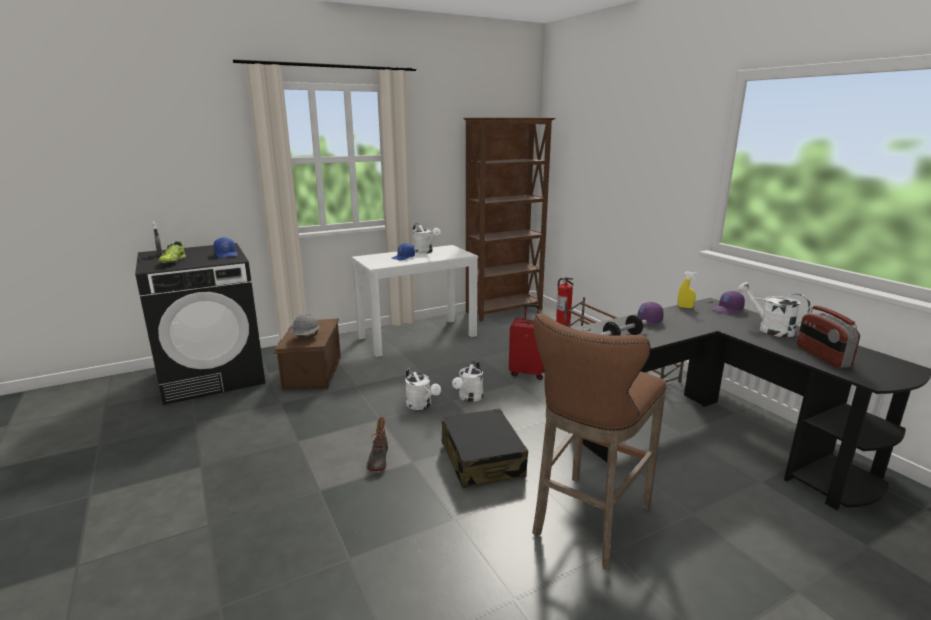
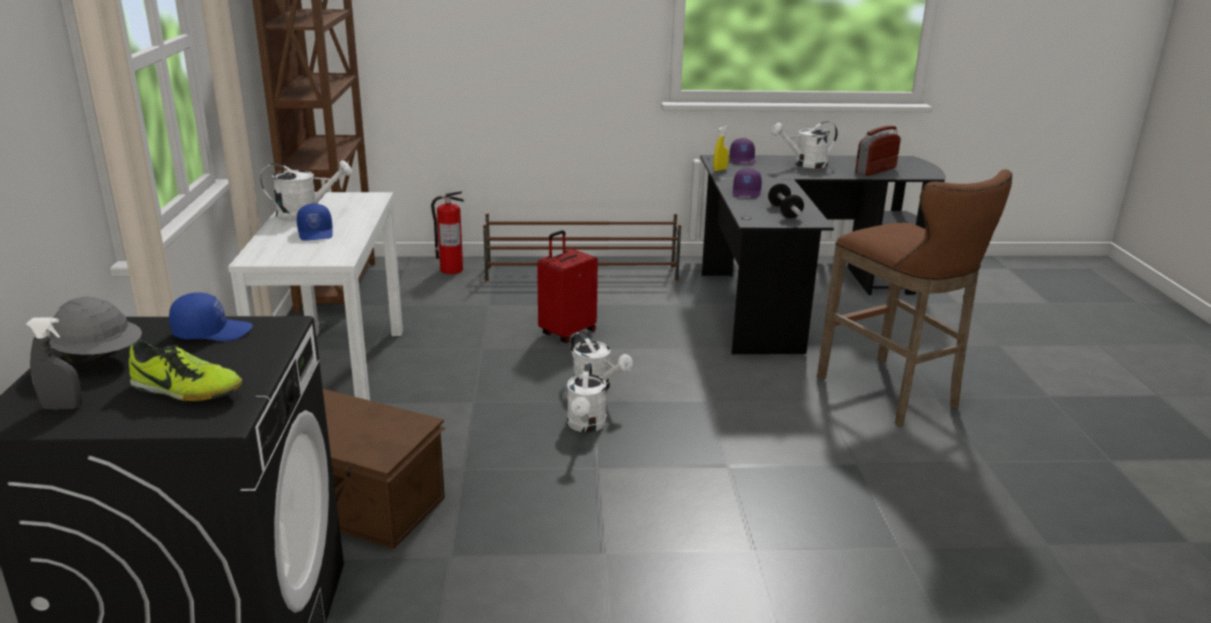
camera: 65 degrees left, 5 degrees up
grey hard hat [290,314,319,337] -> grey hard hat moved to [49,297,142,364]
boot [367,417,388,471] -> none
white watering can [405,368,441,410] -> white watering can turned 105 degrees clockwise [567,363,607,433]
black suitcase [442,409,528,488] -> none
radio [797,306,860,368] -> radio turned 120 degrees clockwise [855,126,901,176]

